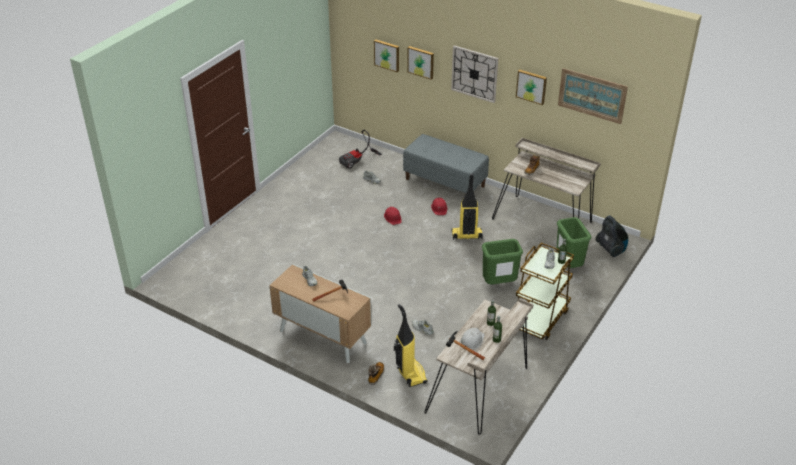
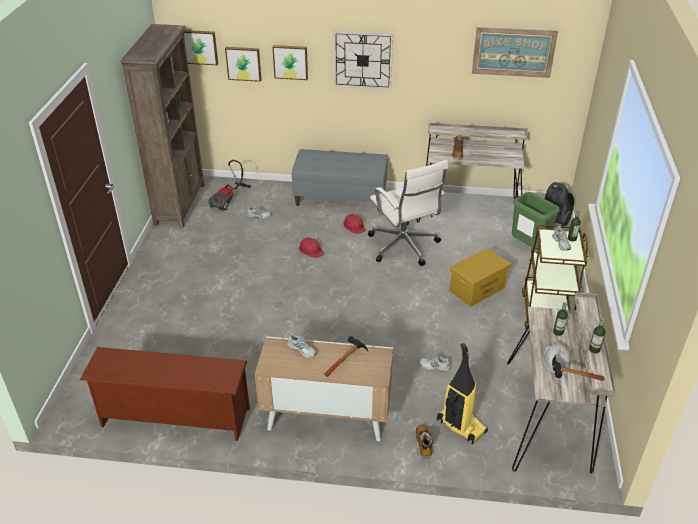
camera: 25 degrees left, 0 degrees up
vacuum cleaner [451,173,483,240] -> white office chair [368,159,448,266]
green trash can [482,239,523,284] -> yellow storage box [450,248,511,307]
picture [516,70,547,105] -> picture moved to [184,30,218,65]
none -> brown shoe rack [80,347,250,441]
none -> brown bookcase [120,24,205,228]

